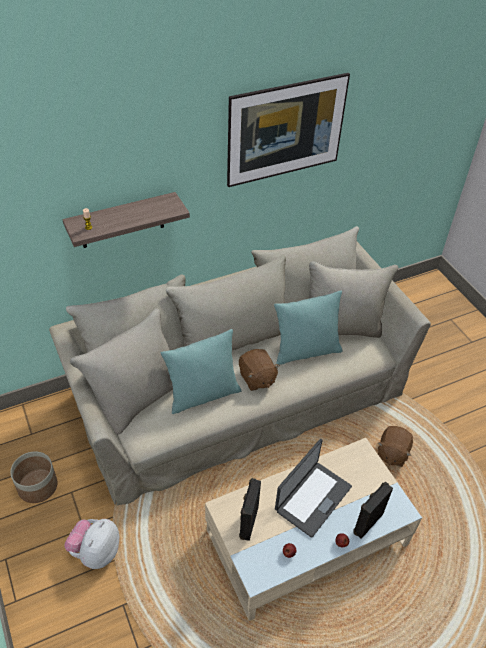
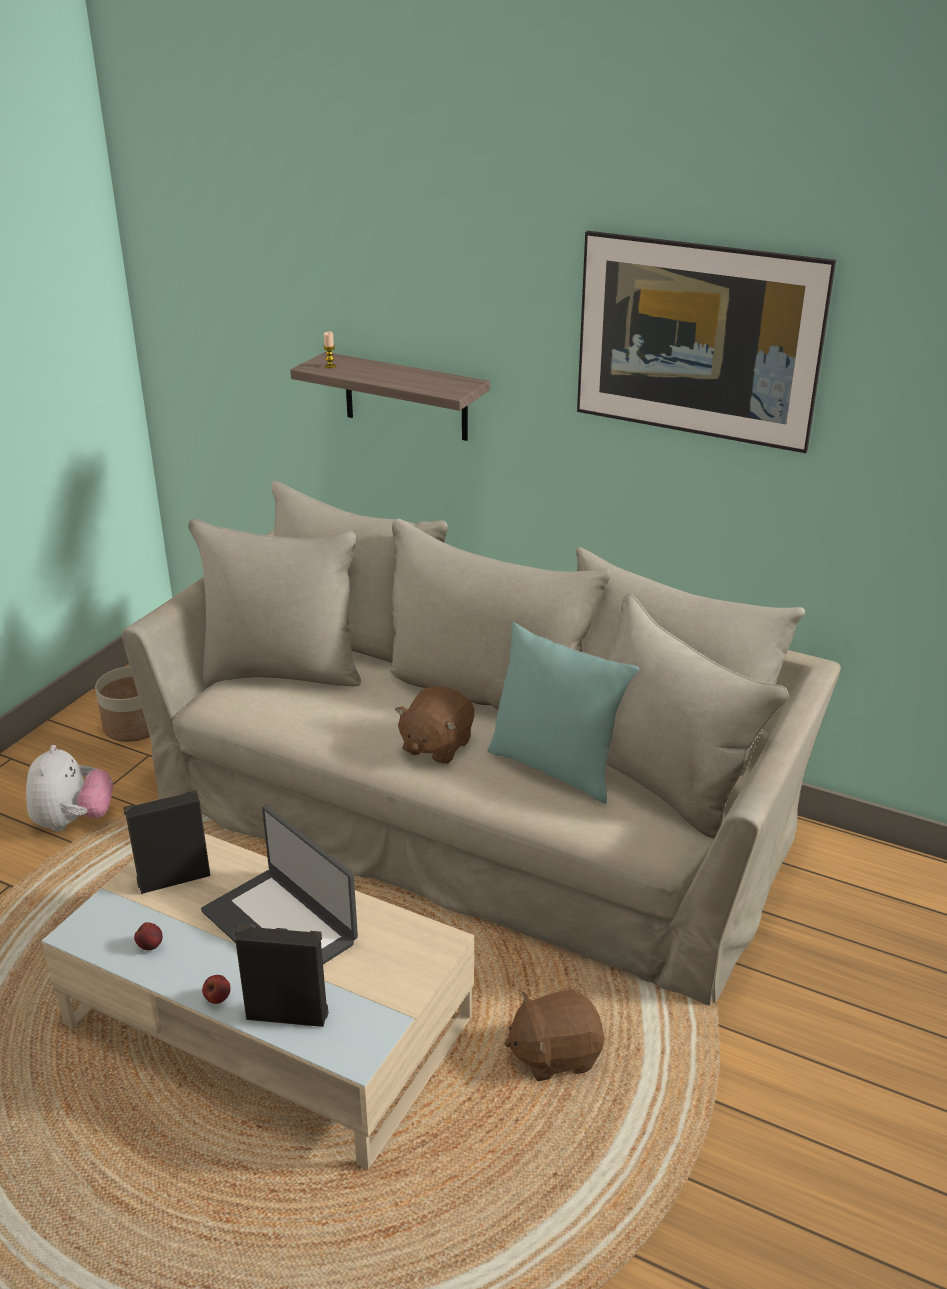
camera: 55 degrees right, 15 degrees down
plush toy [64,519,120,569] -> plush toy turned 105 degrees clockwise [26,745,113,832]
turquoise pillow [161,329,242,414] -> none
laptop [275,439,352,538] -> laptop turned 45 degrees clockwise [201,806,358,964]

